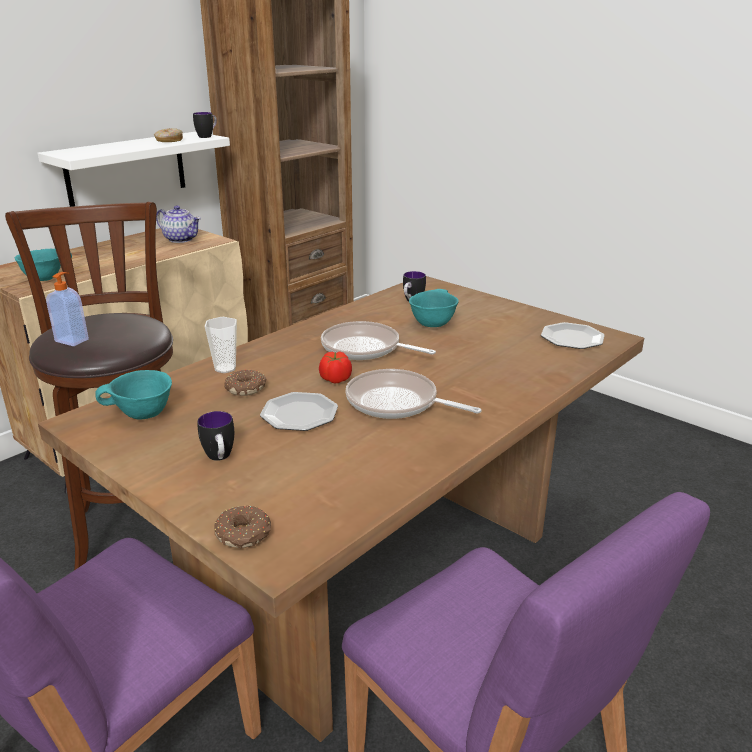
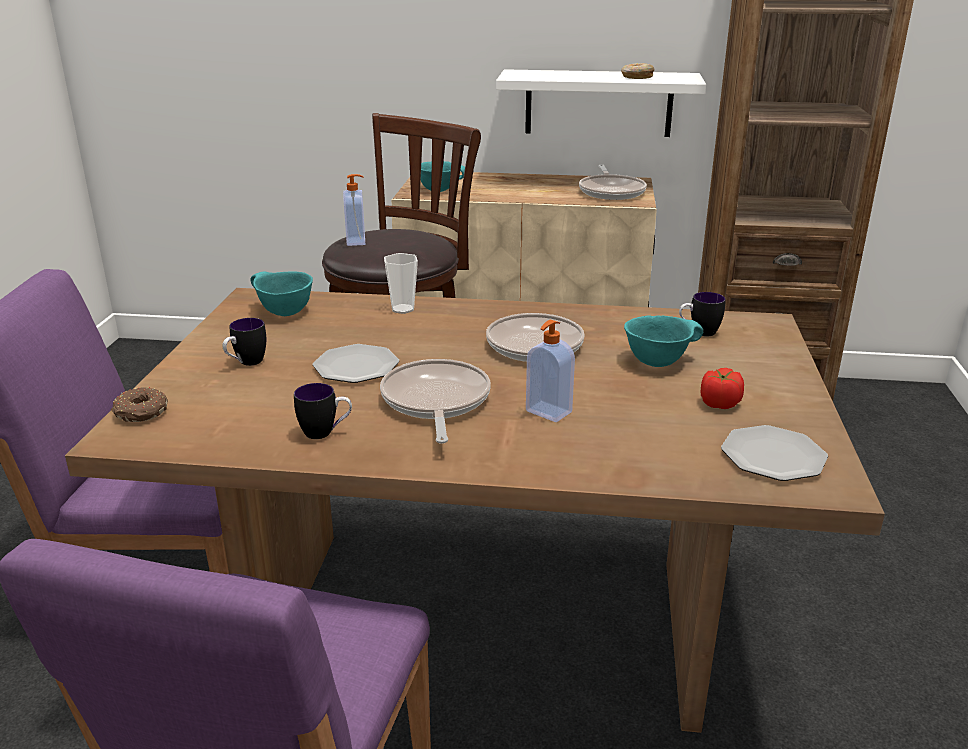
camera: 55 degrees right, 0 degrees up
teapot [156,205,201,243] -> frying pan [579,165,647,200]
mug [193,112,217,138] -> mug moved to [294,383,352,439]
donut [224,369,267,396] -> none
tomato [319,351,352,384] -> tomato moved to [701,368,744,409]
none -> soap dispenser [526,320,575,422]

